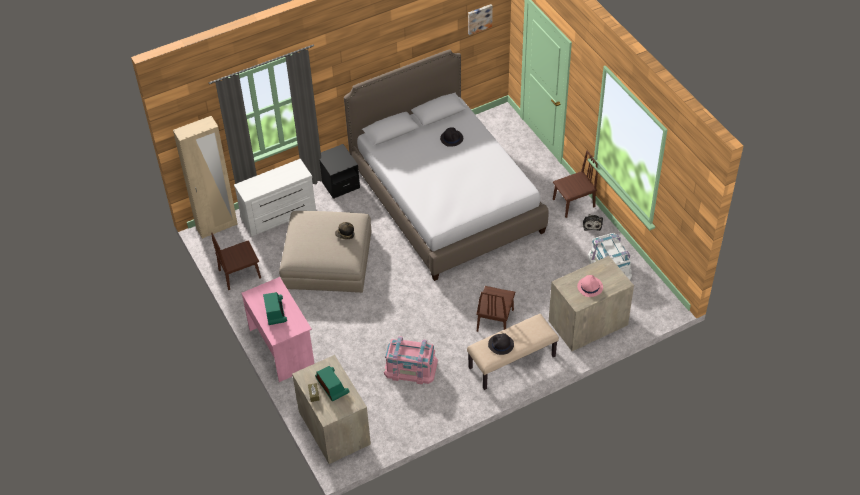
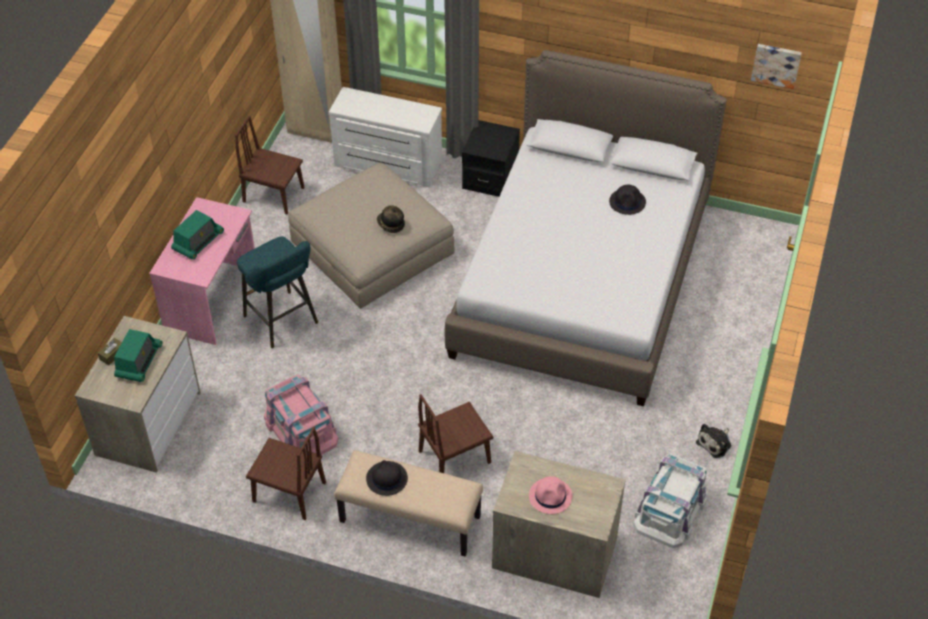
camera: 45 degrees right, 0 degrees up
brown chair [553,150,598,218] -> brown chair moved to [246,427,326,520]
none -> turquoise stool [237,236,318,348]

